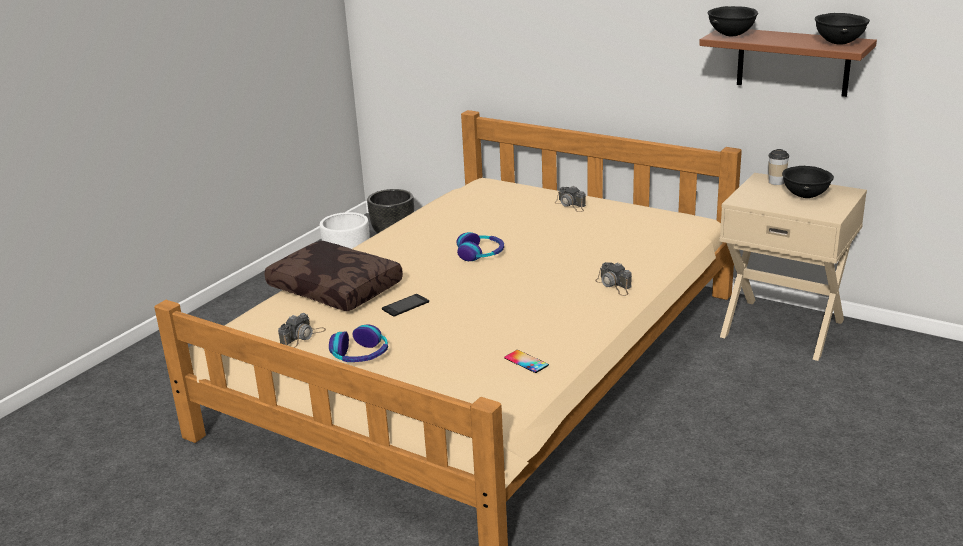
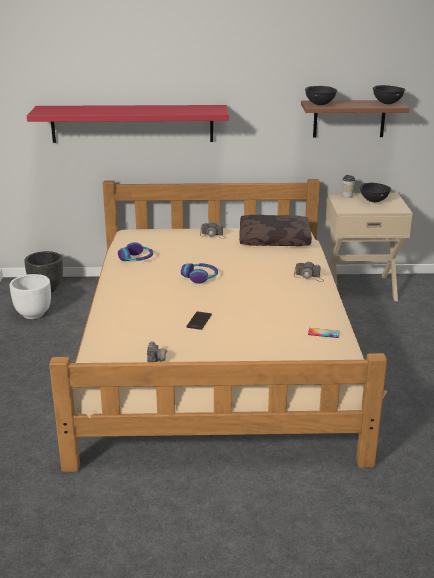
camera: 35 degrees left, 0 degrees up
brown pillow [264,241,403,311] -> brown pillow moved to [239,215,312,246]
headphones [329,324,388,362] -> headphones moved to [118,242,153,261]
none -> red shelf [27,105,229,143]

